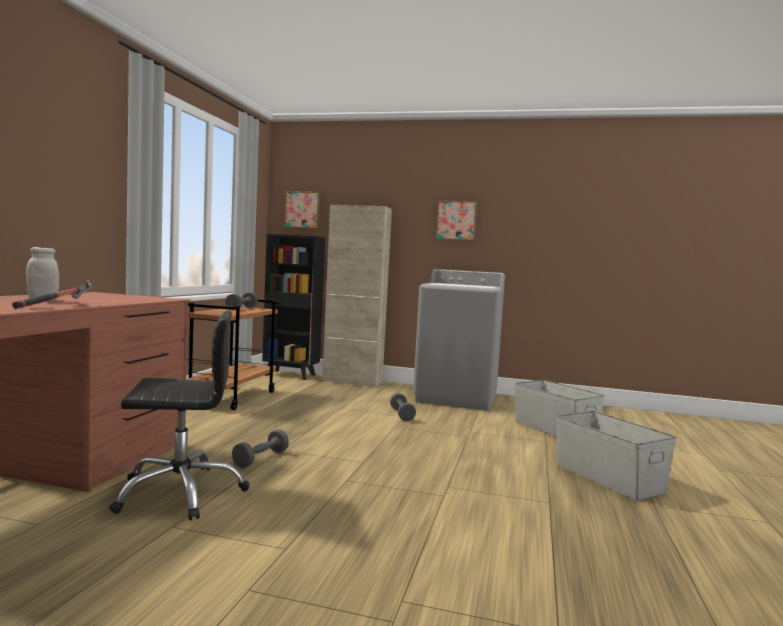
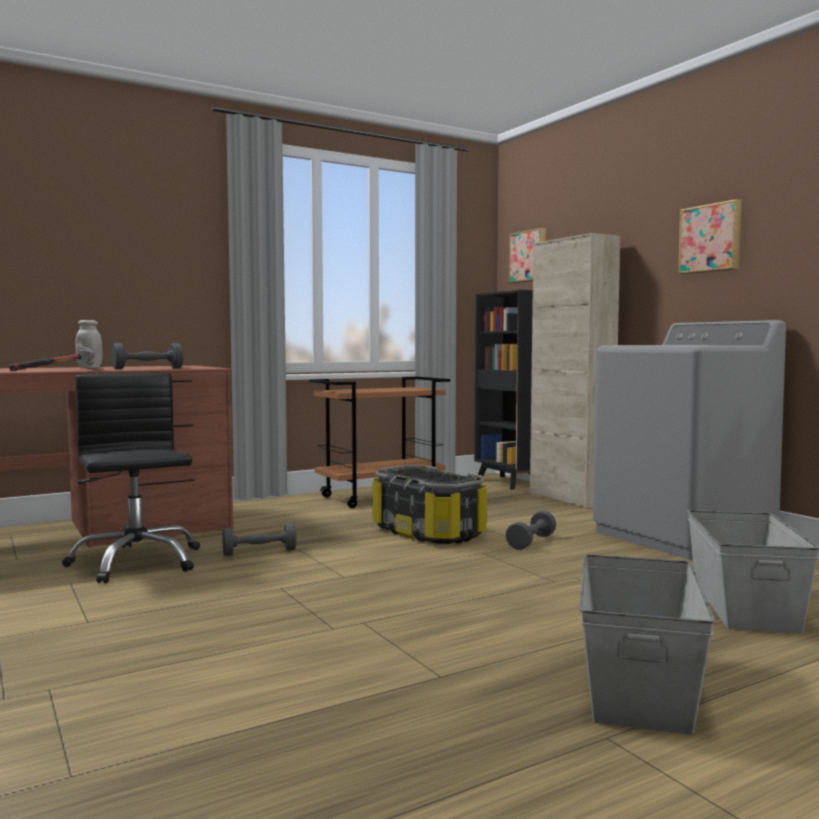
camera: 45 degrees right, 0 degrees up
black office chair [109,311,249,520] -> black office chair turned 150 degrees counterclockwise [62,373,200,583]
grey dumbbell [225,292,258,310] -> grey dumbbell moved to [111,343,184,369]
none -> storage box [372,465,487,544]

